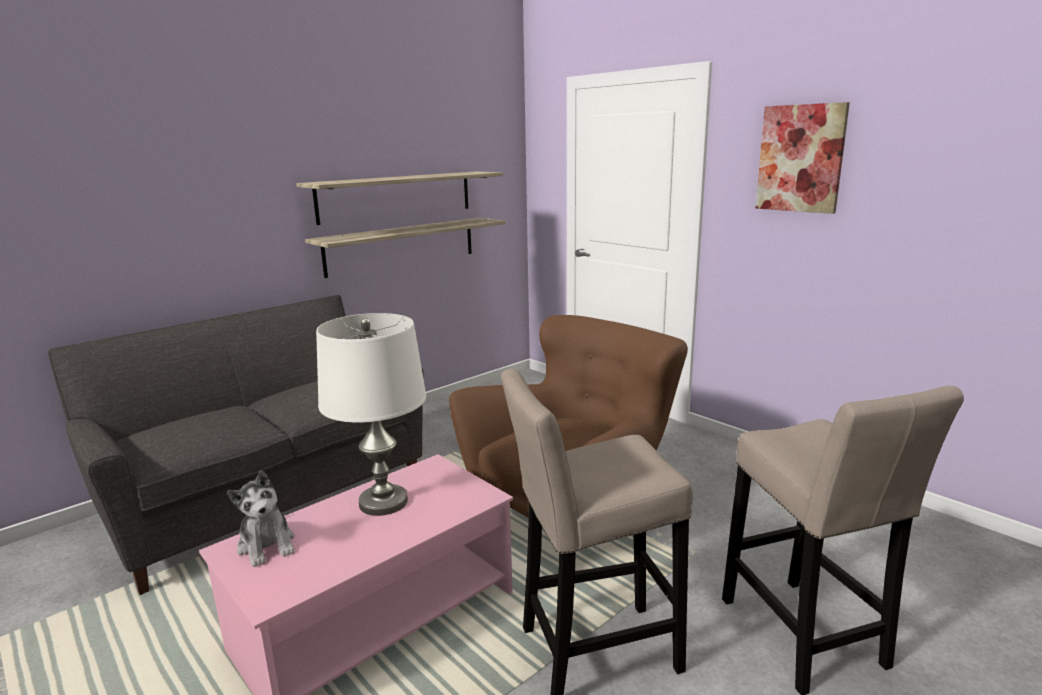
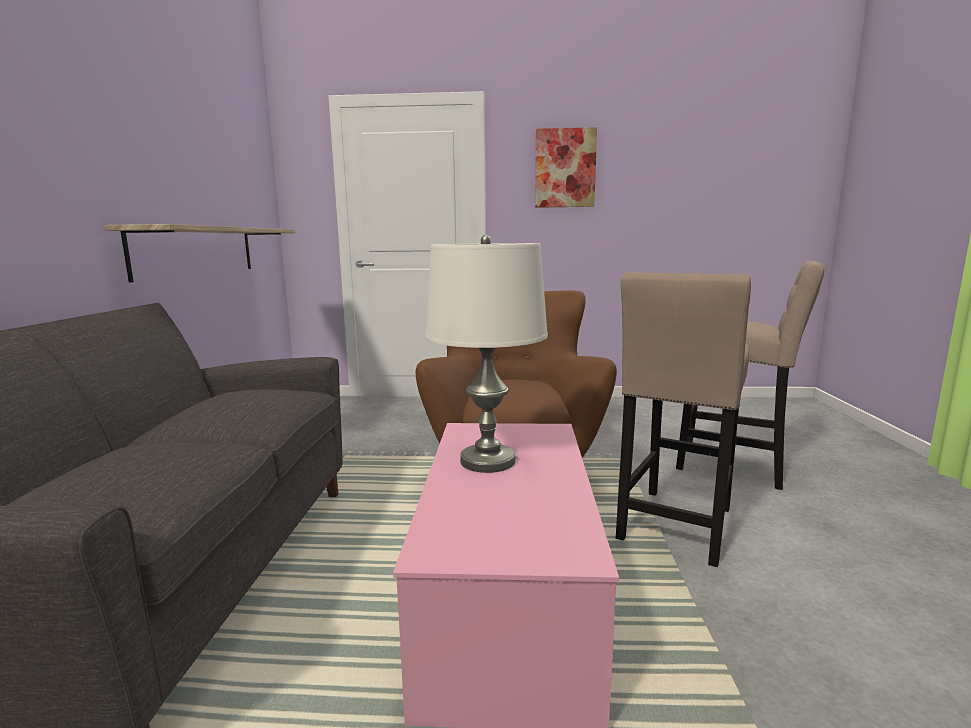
camera: 45 degrees left, 5 degrees down
plush toy [227,470,295,567] -> none
shelf [296,171,503,225] -> none

